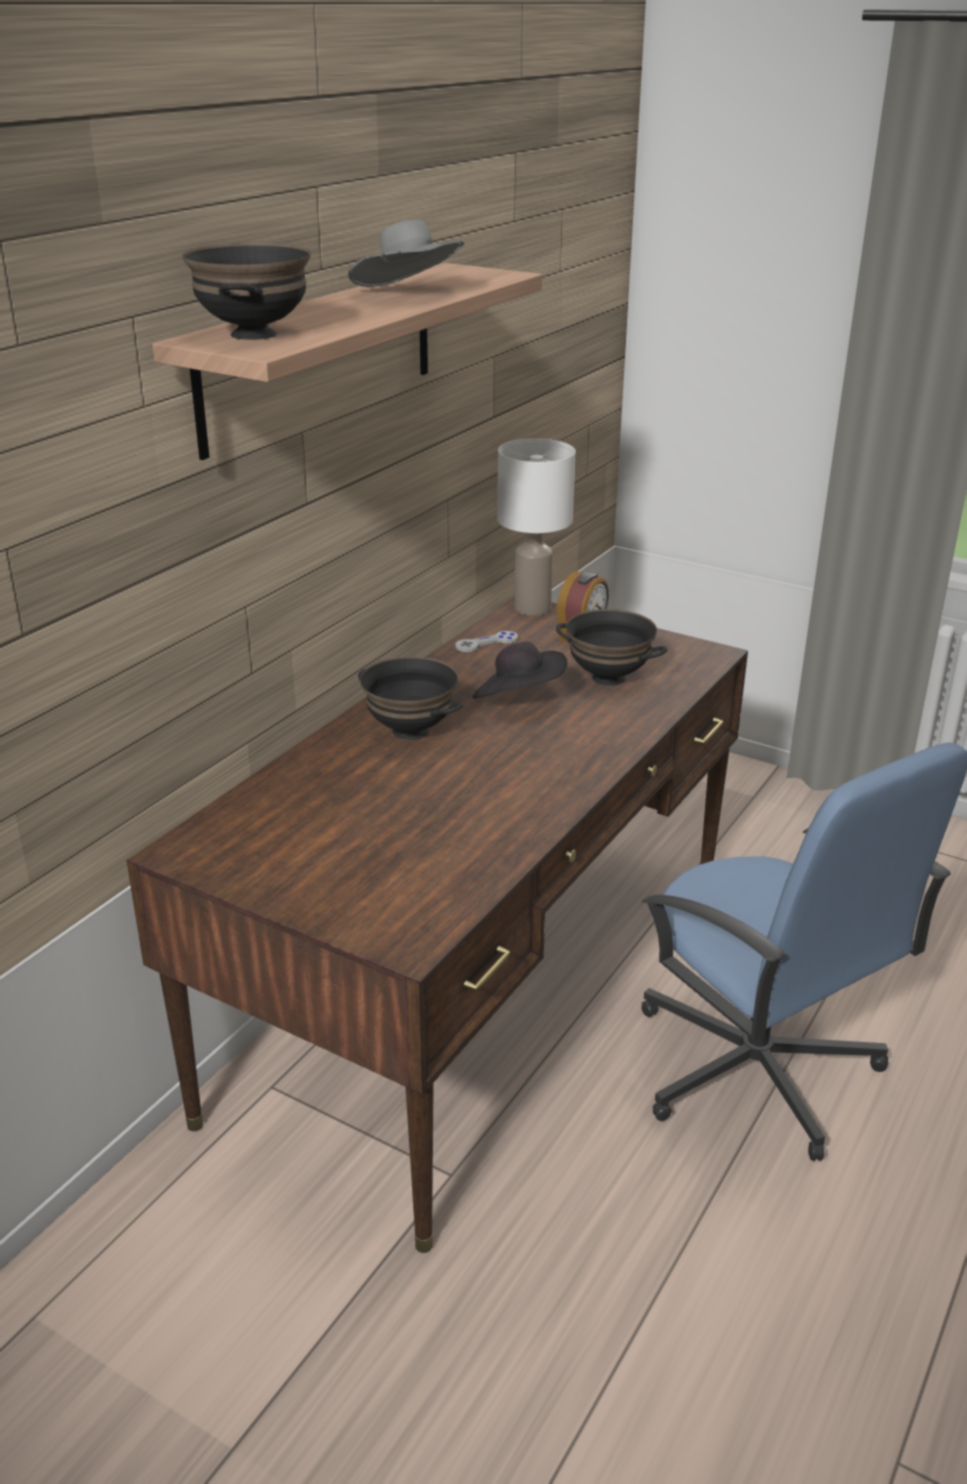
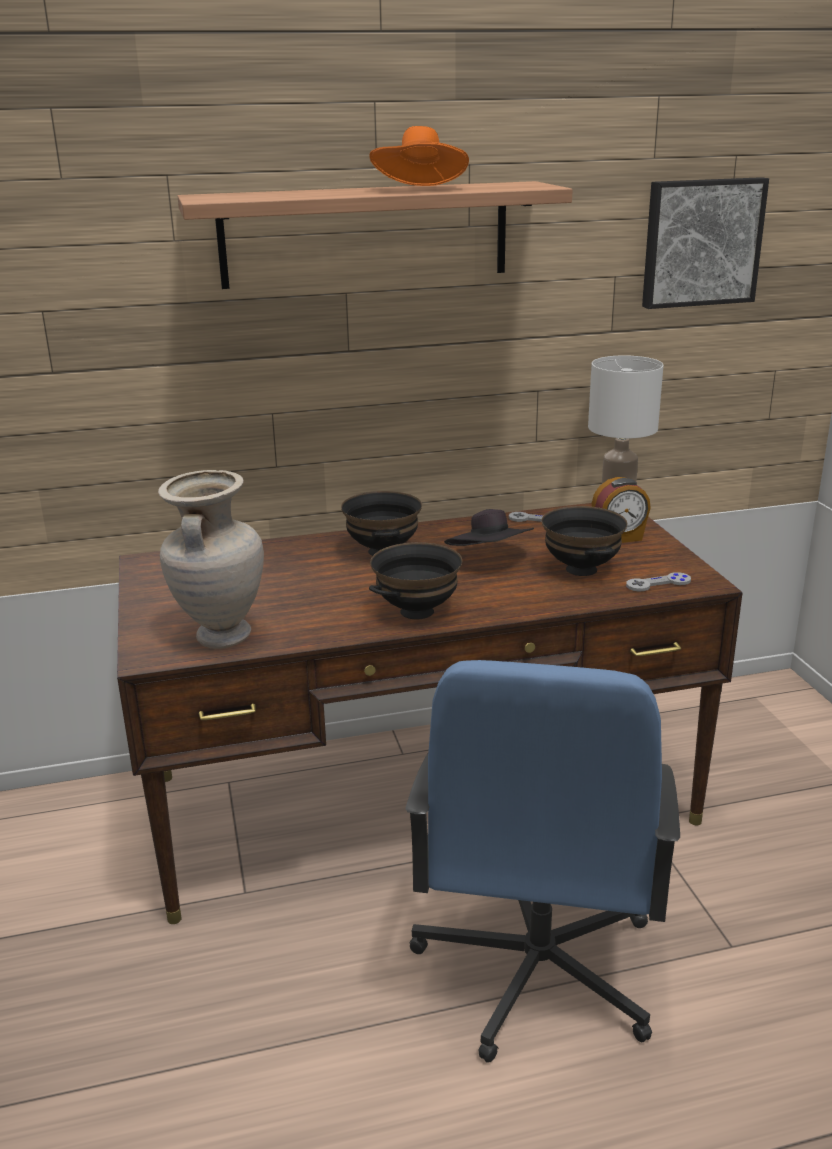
camera: 45 degrees right, 5 degrees down
black bowl [183,243,311,340] -> black bowl moved to [369,542,462,619]
grey hat [348,219,464,287] -> orange hat [369,126,469,186]
none -> beige vase [158,470,264,649]
none -> grey game controller [626,572,691,591]
none -> picture [642,177,769,309]

